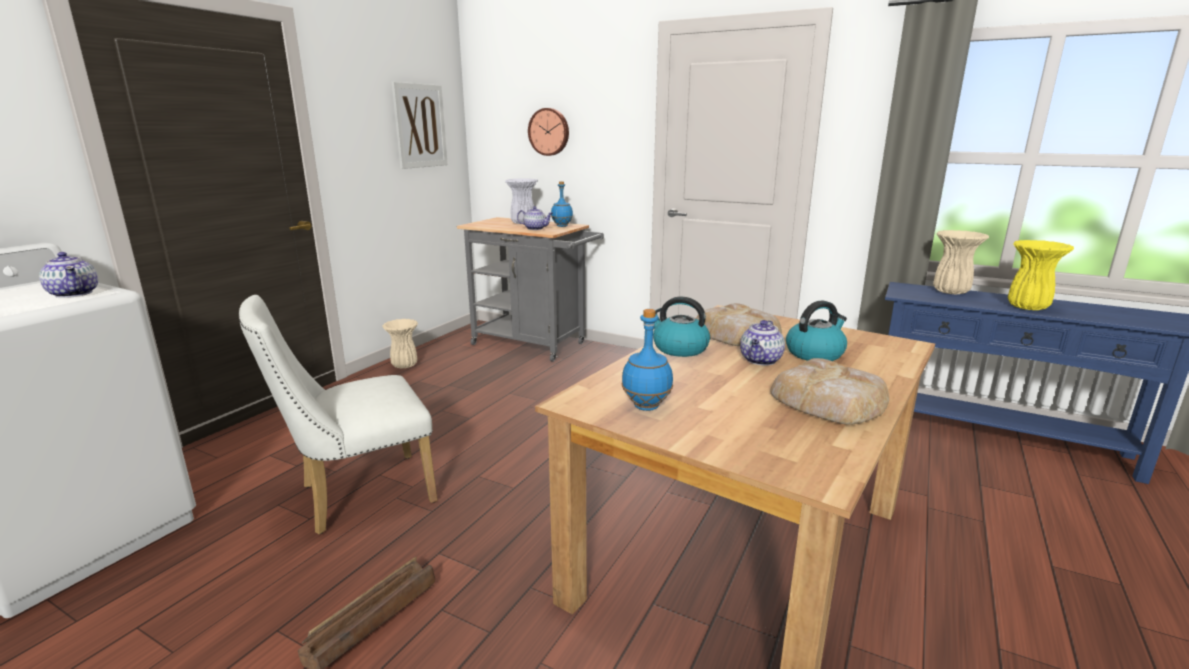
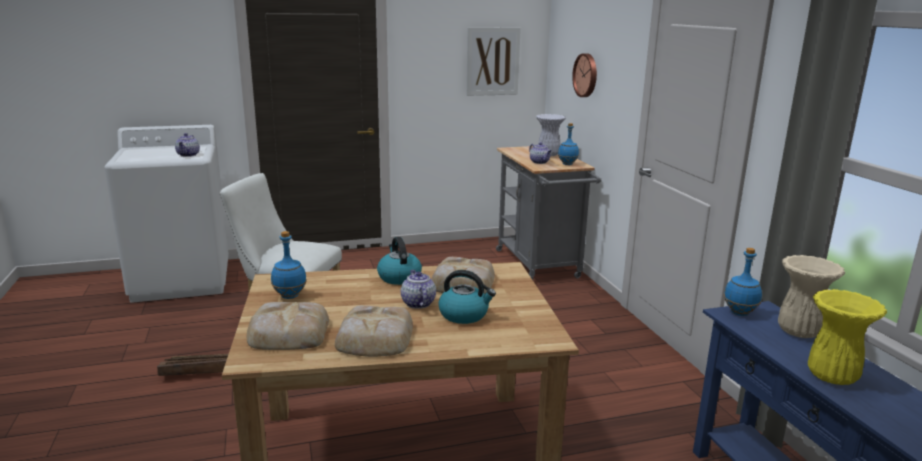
camera: 45 degrees right, 0 degrees up
beige vase [382,319,418,369] -> none
teapot [740,320,785,365] -> teapot turned 90 degrees clockwise [401,270,436,309]
none -> bread [247,302,329,350]
none -> blue bottle [724,248,762,316]

